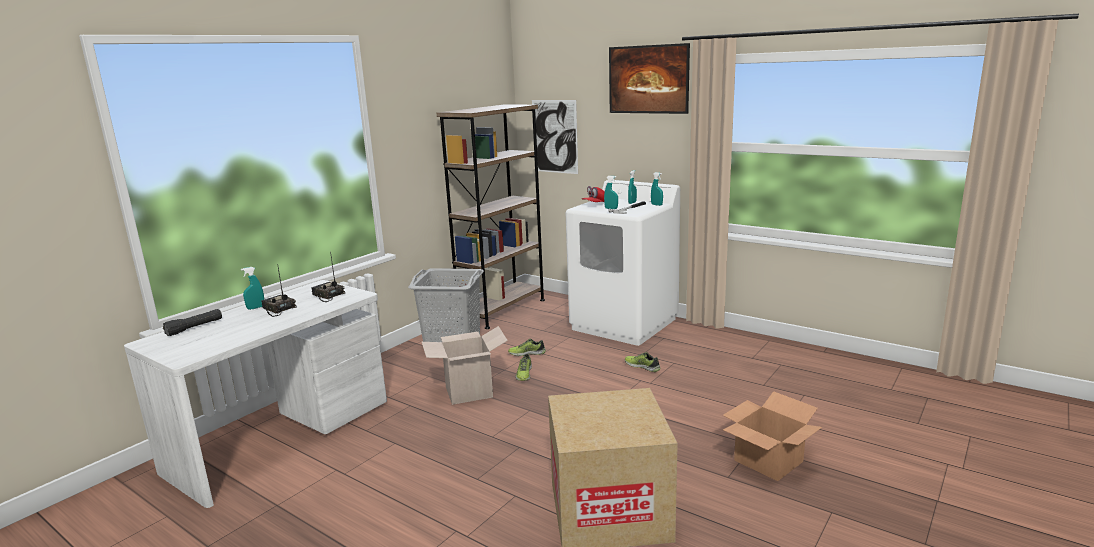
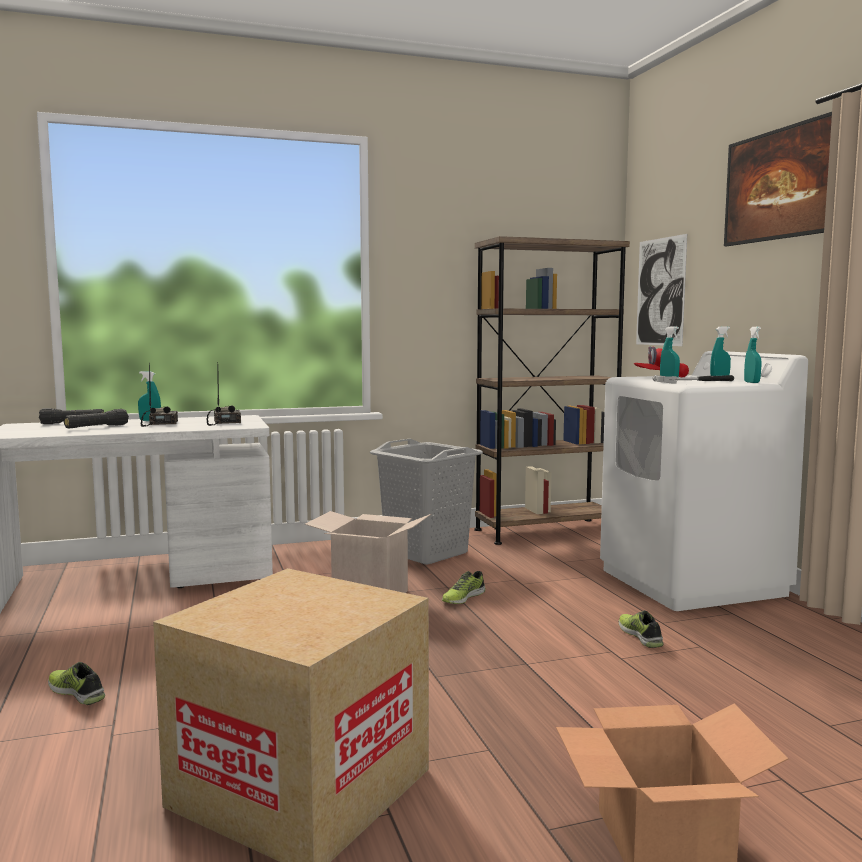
camera: 35 degrees right, 10 degrees down
shoe [508,339,546,356] -> shoe moved to [48,662,105,705]
none -> black flashlight [64,409,129,429]

